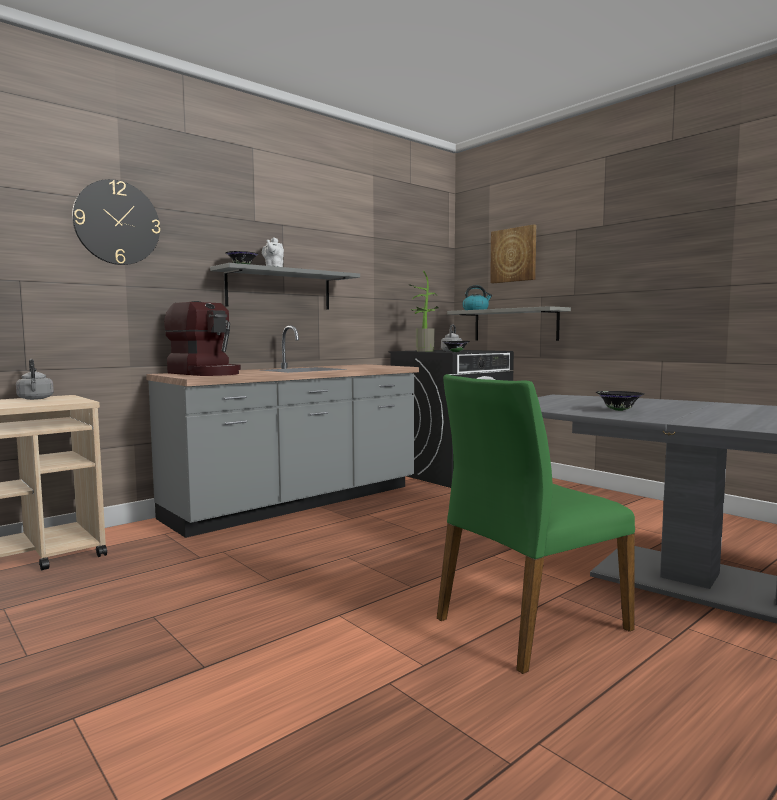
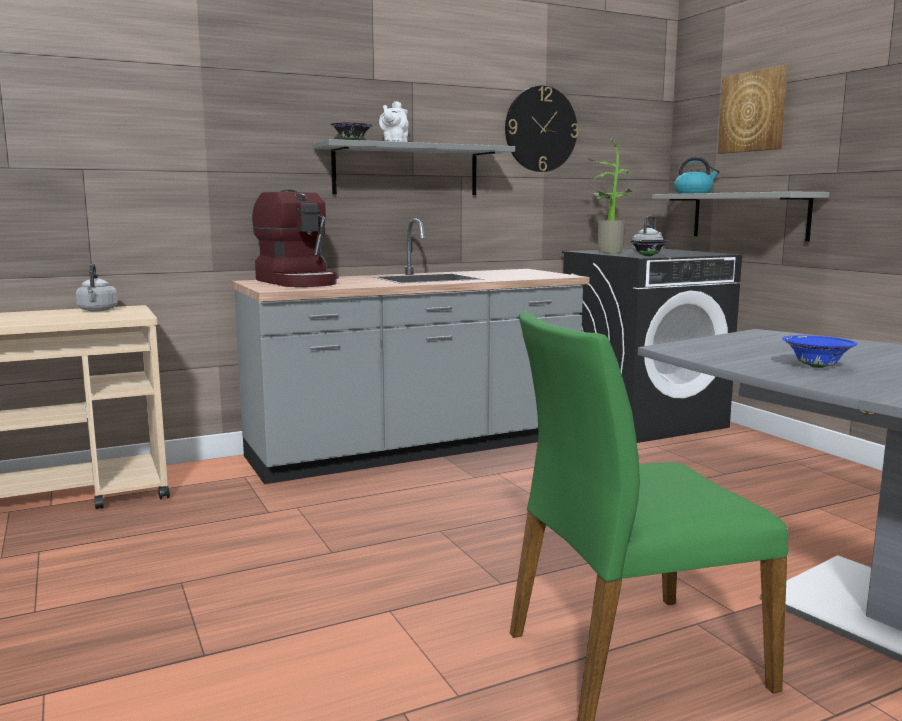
camera: 15 degrees right, 5 degrees up
wall clock [72,179,160,265] -> wall clock moved to [505,86,578,172]
black bowl [596,391,644,411] -> blue bowl [782,335,858,368]

